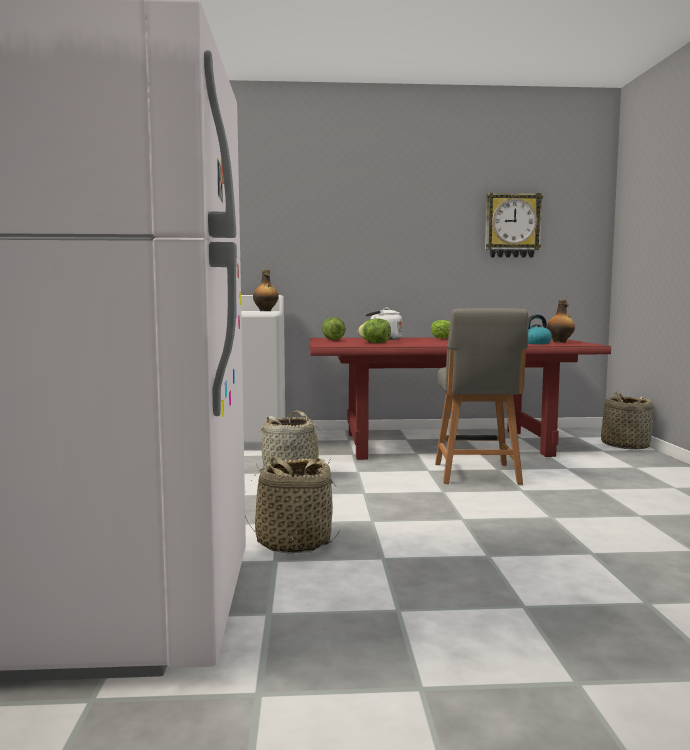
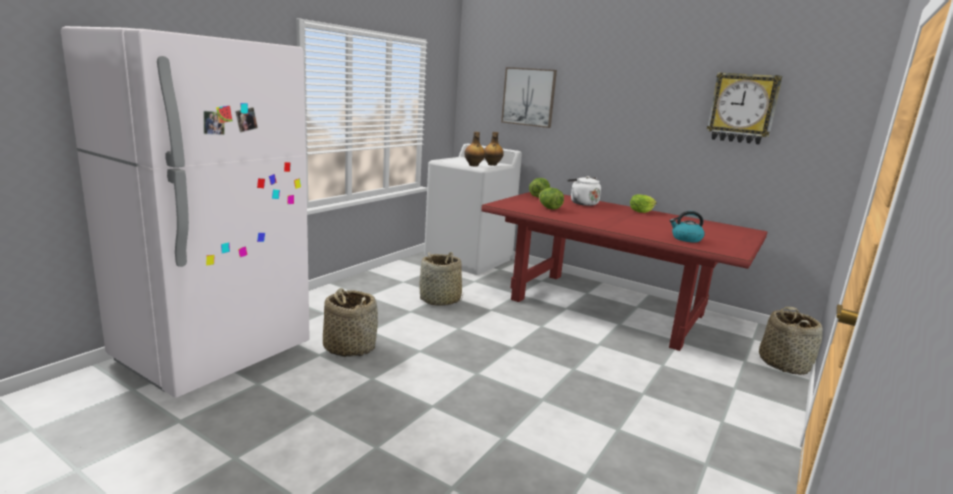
camera: 35 degrees right, 10 degrees up
grey chair [435,308,529,485] -> none
bottle [547,300,575,343] -> bottle moved to [464,132,485,167]
none -> picture [501,67,557,128]

